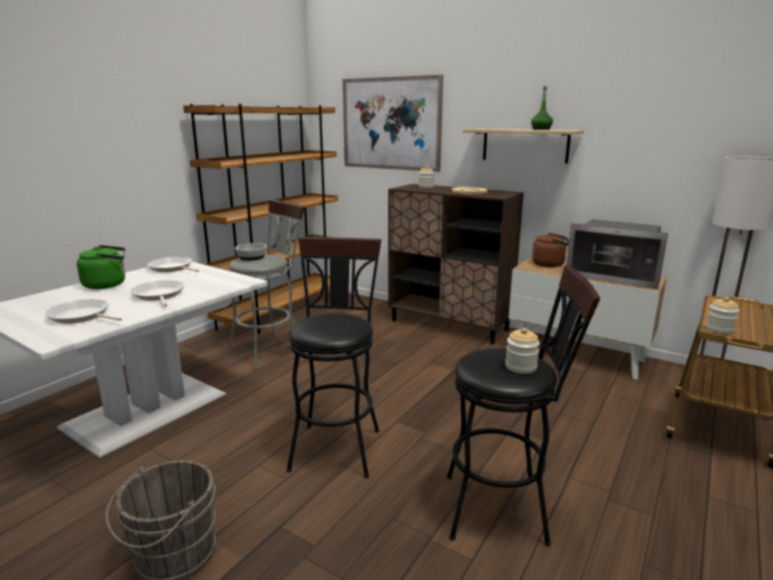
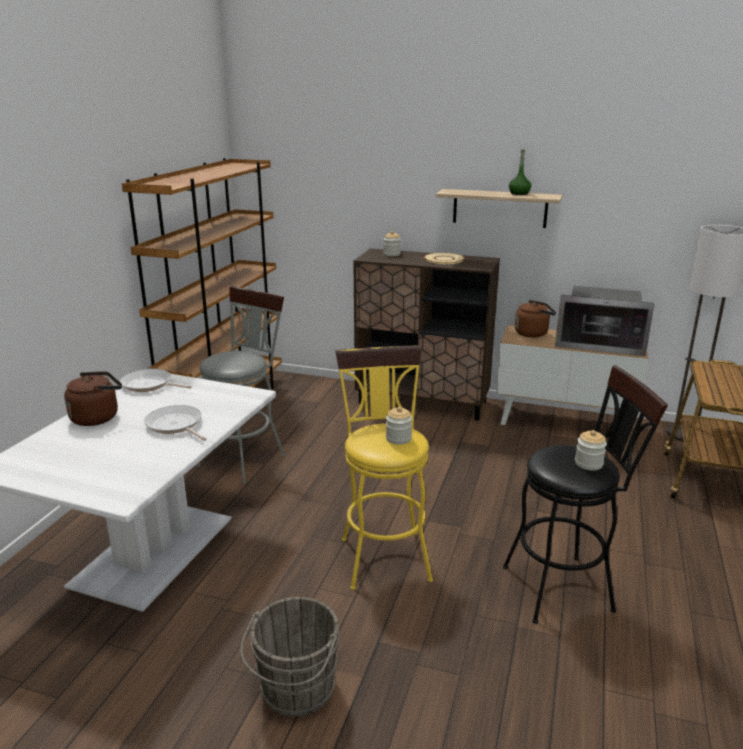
camera: 15 degrees left, 5 degrees up
frying pan [45,299,122,324] -> none
green kettle [77,245,125,289] -> brown kettle [64,371,122,426]
bowl [235,243,267,261] -> none
black stool [286,237,382,478] -> yellow stool [335,345,433,590]
picture [343,75,443,172] -> none
jar [706,297,739,334] -> jar moved to [386,407,412,445]

